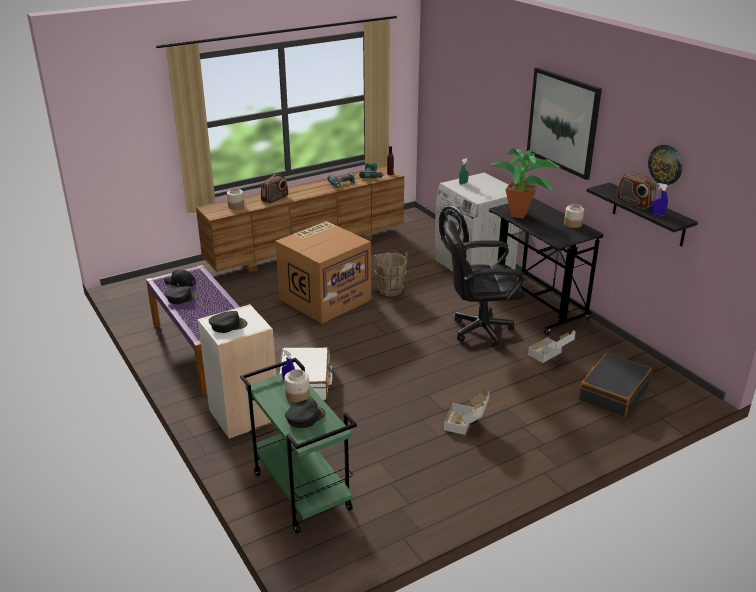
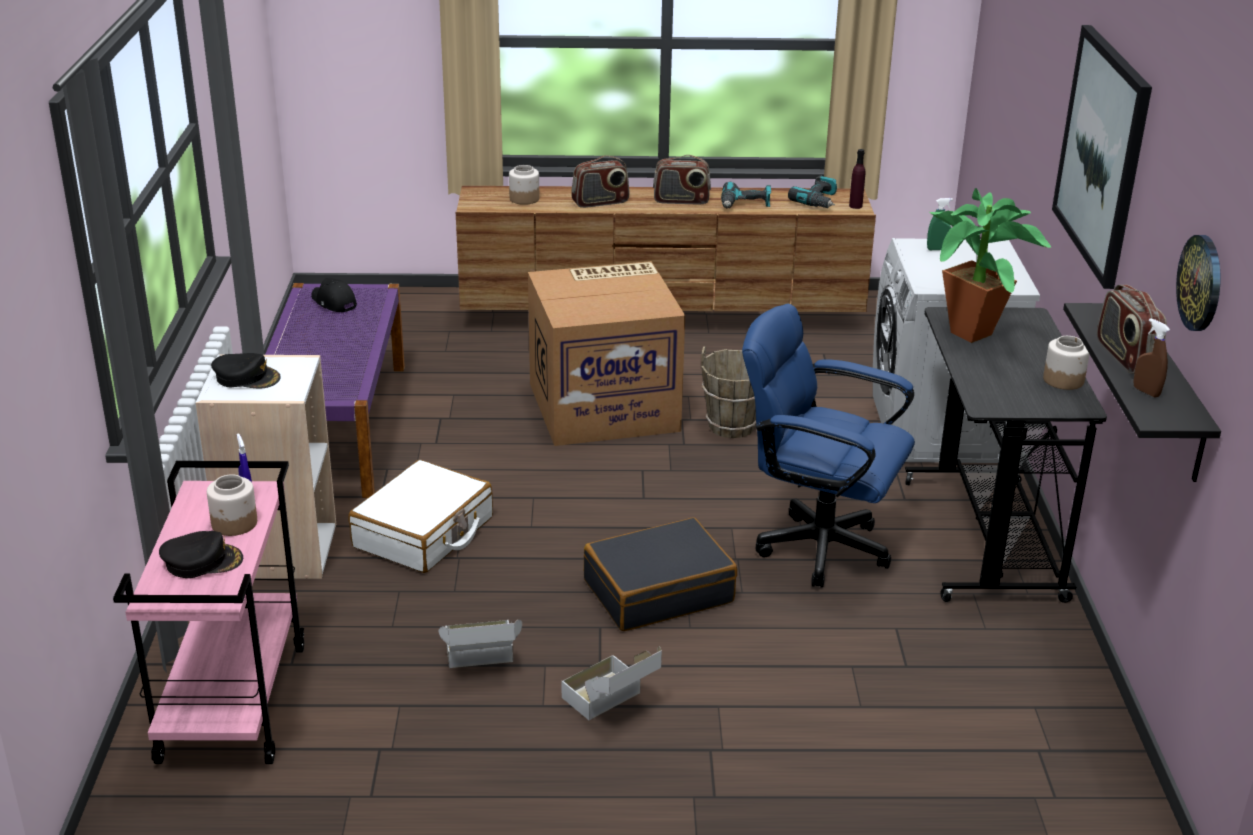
camera: 30 degrees right, 0 degrees up
black cap [165,286,199,304] -> none
green cart [240,358,357,534] -> pink cart [113,461,304,764]
black office chair [445,220,524,347] -> blue office chair [742,304,915,588]
cardboard box [528,330,576,363] -> cardboard box moved to [439,619,522,668]
black suitcase [579,353,652,418] -> black suitcase moved to [584,517,737,631]
blue spray bottle [651,183,668,216] -> brown spray bottle [1133,318,1170,398]
none -> radio [653,155,711,205]

